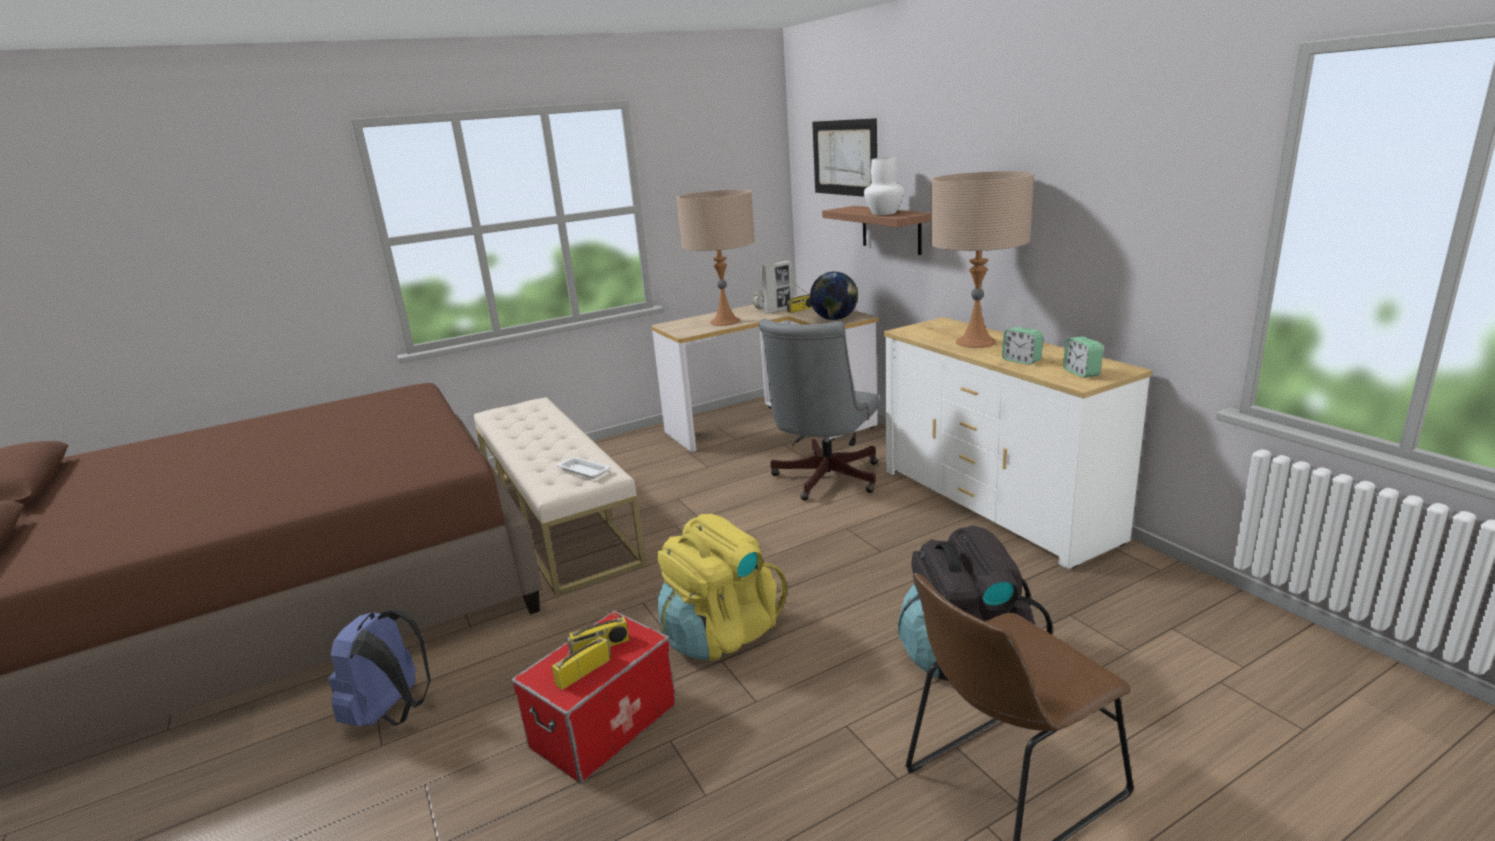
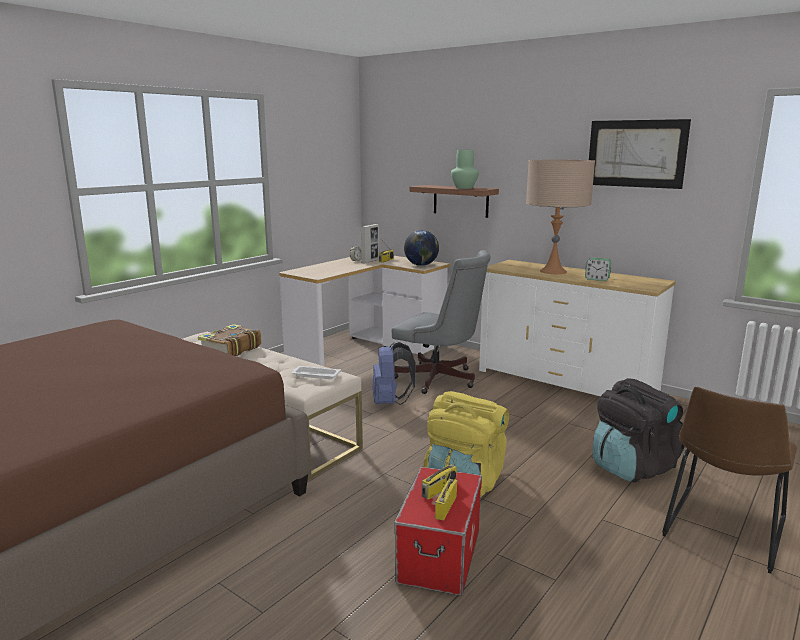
camera: 25 degrees left, 5 degrees down
blue backpack [328,610,431,726] -> blue backpack moved to [373,342,416,405]
beige table lamp [677,190,755,326] -> none
grey office chair [759,319,880,501] -> grey office chair turned 60 degrees counterclockwise [392,250,491,394]
picture [812,118,877,197] -> picture moved to [589,119,691,189]
white vase [864,157,904,215] -> green vase [451,150,479,189]
alarm clock [1063,337,1103,378] -> none
none -> book [198,324,261,356]

